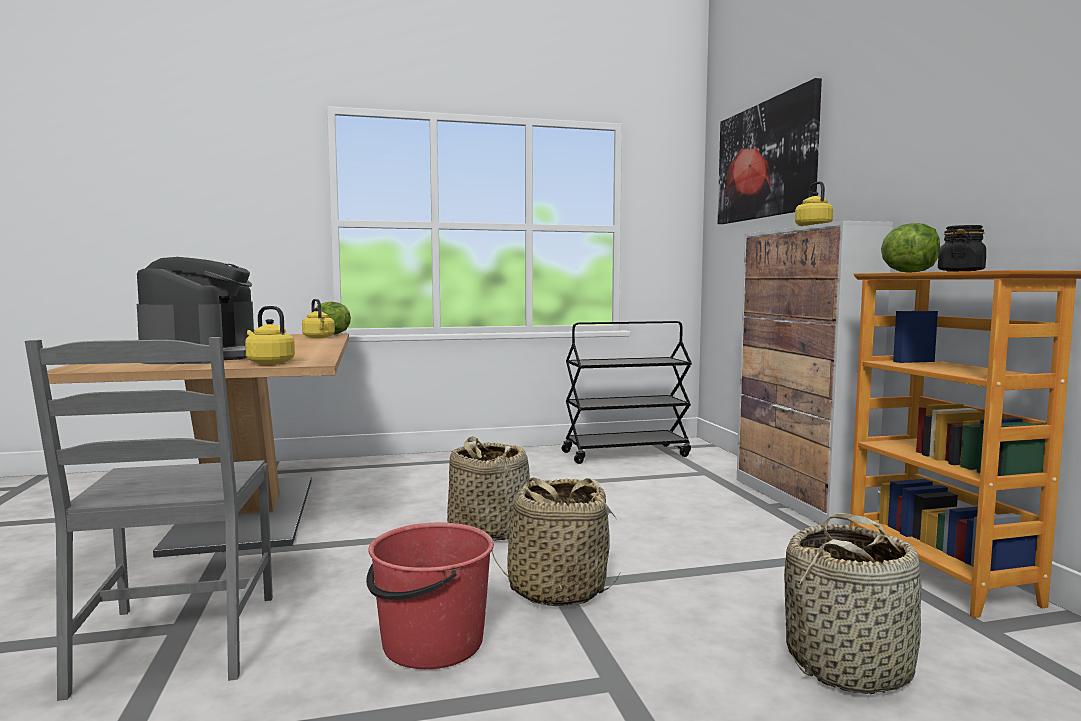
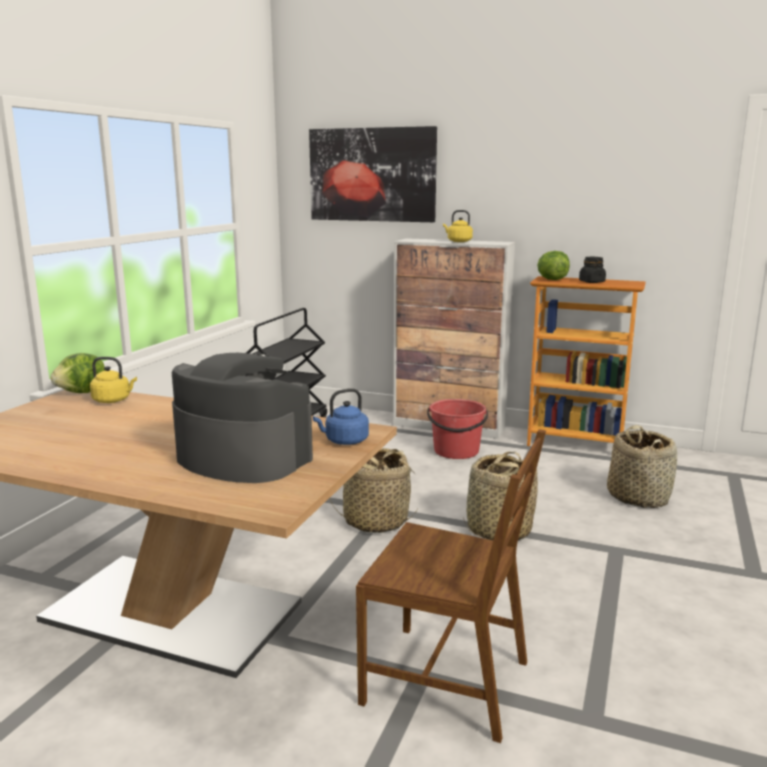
camera: 55 degrees left, 10 degrees up
grey chair [25,337,273,701] -> brown chair [356,429,546,743]
yellow kettle [245,306,295,364] -> blue kettle [313,388,369,445]
red bucket [366,522,494,669] -> red bucket moved to [427,399,488,459]

